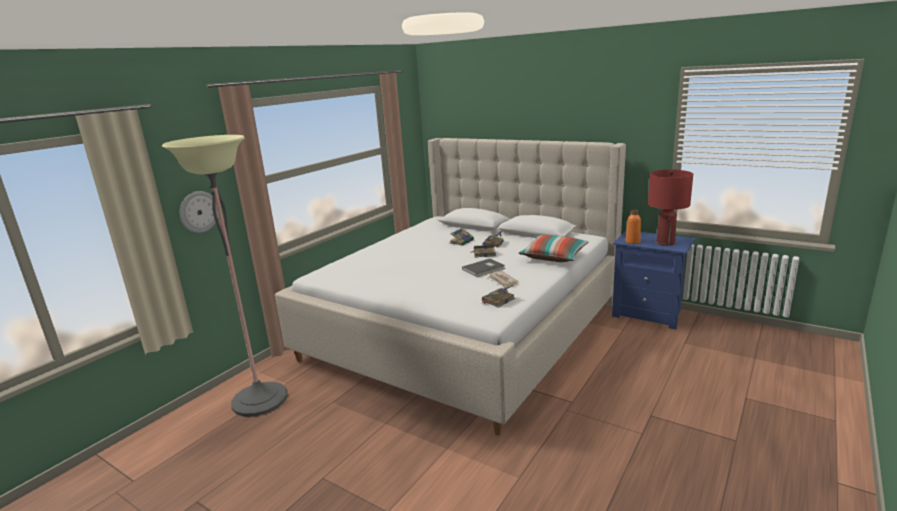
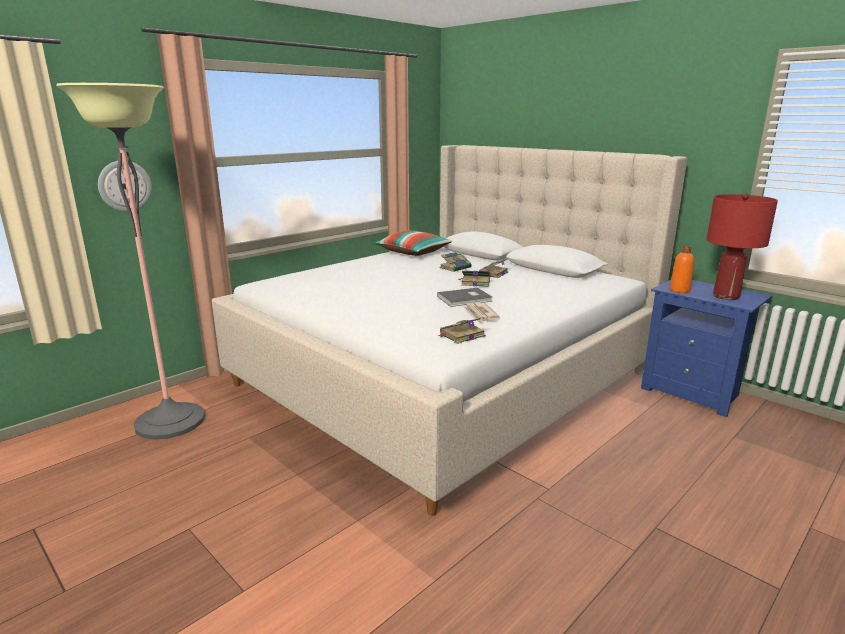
camera: 10 degrees right, 0 degrees up
pillow [519,235,589,262] -> pillow moved to [375,230,452,256]

